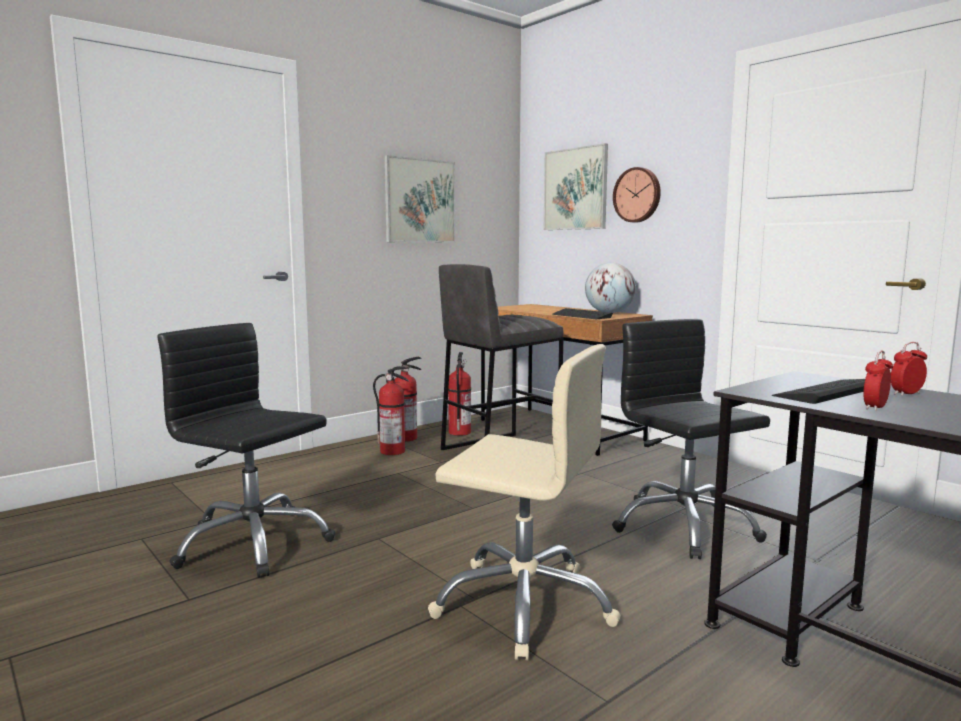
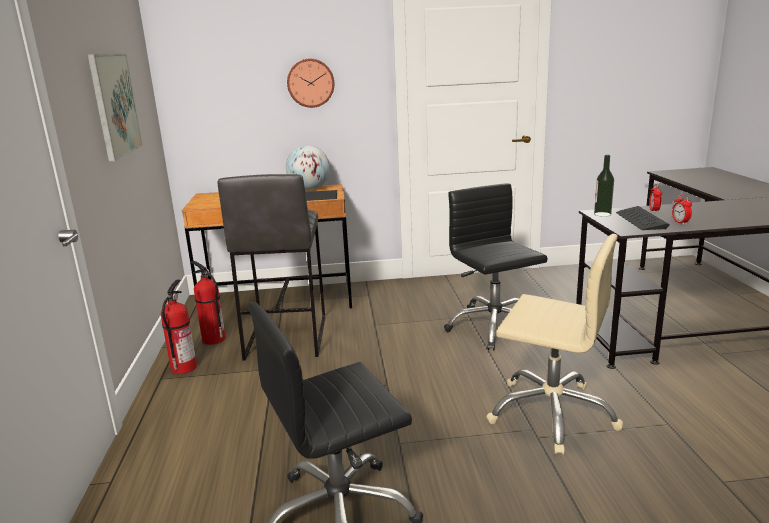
camera: 55 degrees left, 10 degrees up
fire extinguisher [373,366,409,455] -> none
beige office chair [428,344,621,660] -> beige office chair turned 60 degrees clockwise [486,234,623,455]
picture [544,143,608,230] -> none
black office chair [612,319,770,559] -> black office chair turned 60 degrees clockwise [444,183,547,350]
none -> bottle [594,155,614,217]

